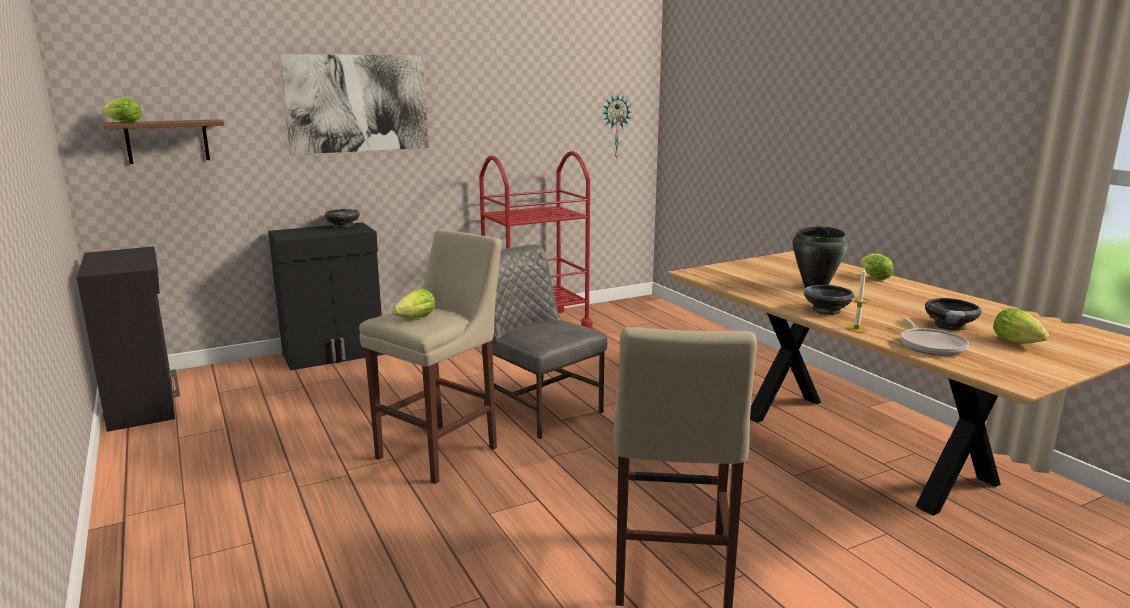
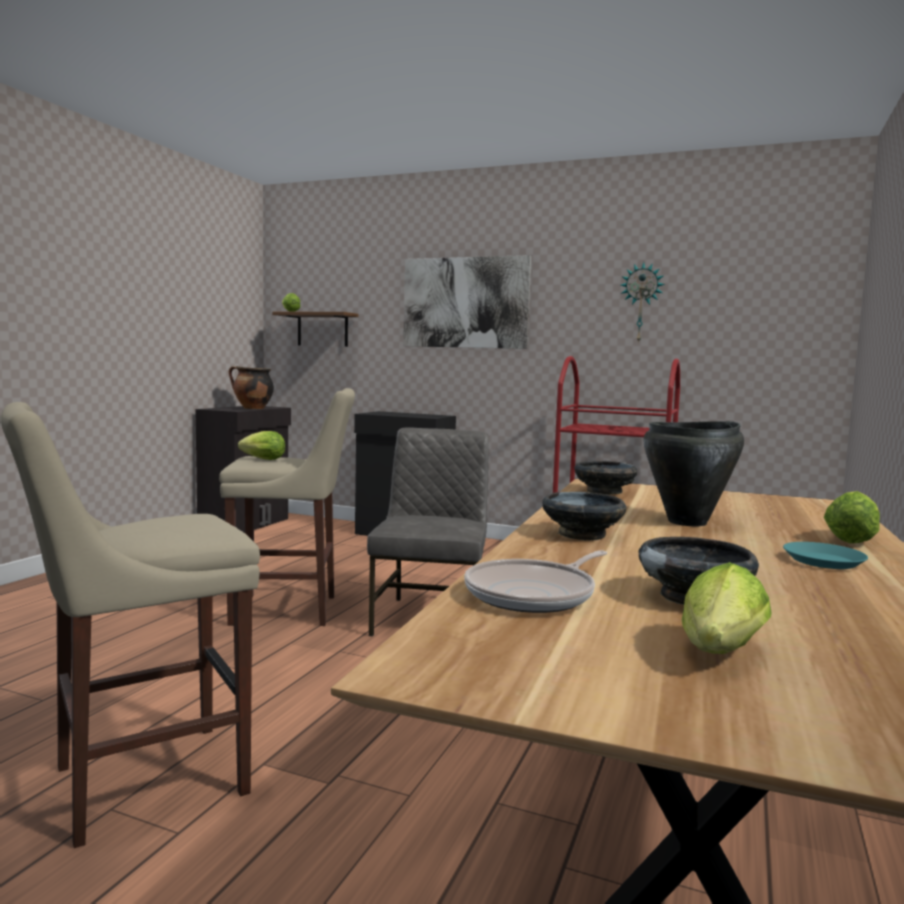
camera: 50 degrees right, 10 degrees down
black bowl [325,209,360,228] -> black bowl moved to [574,461,638,495]
wall clock [603,95,631,160] -> wall clock moved to [621,262,665,343]
candle [846,268,869,333] -> none
none -> cooking pot [229,366,274,409]
none -> turquoise plate [783,542,868,569]

